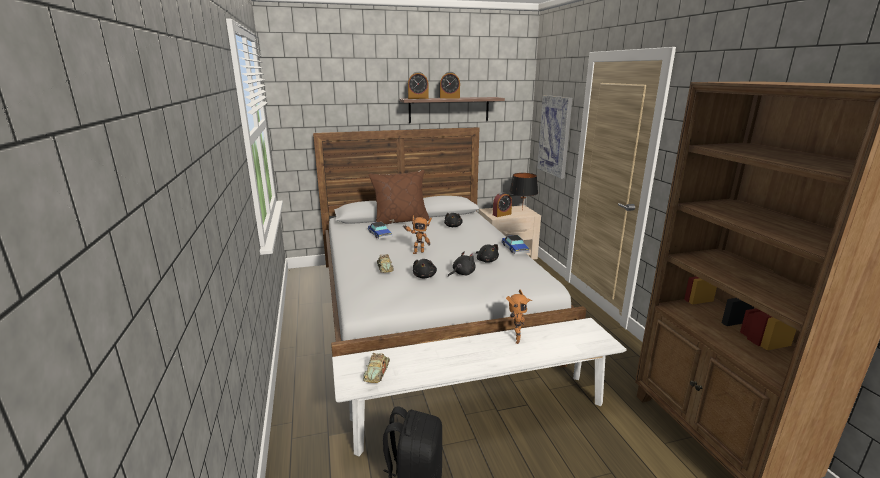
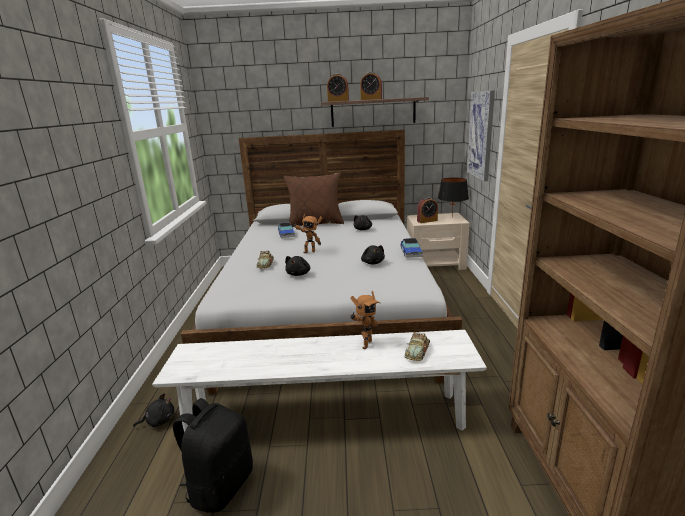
camera: 15 degrees right, 0 degrees up
toy car [363,353,390,383] -> toy car moved to [404,332,430,361]
black plush toy [448,251,475,277] -> black plush toy moved to [133,393,175,428]

